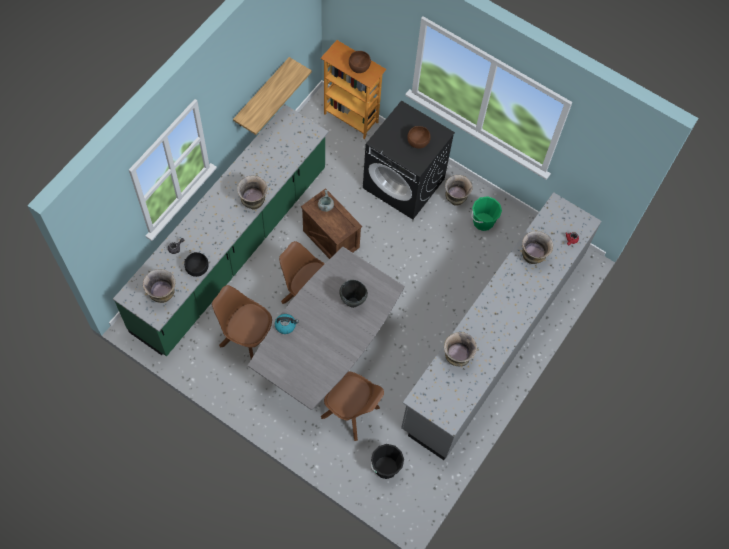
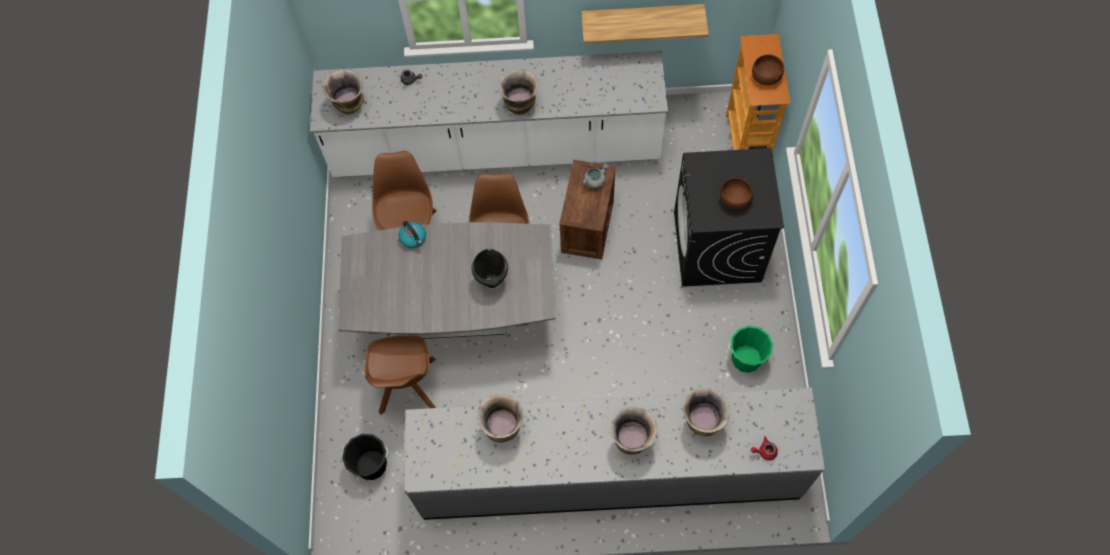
camera: 60 degrees right, 0 degrees up
green counter [113,105,329,356] -> white counter [310,51,668,177]
black bowl [184,252,209,277] -> none
vase [445,175,472,206] -> vase moved to [610,407,657,454]

